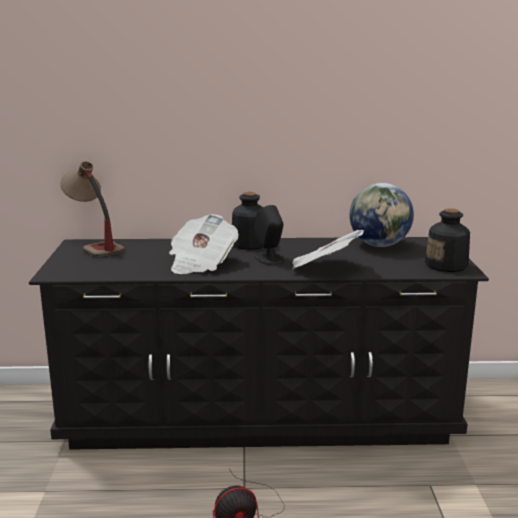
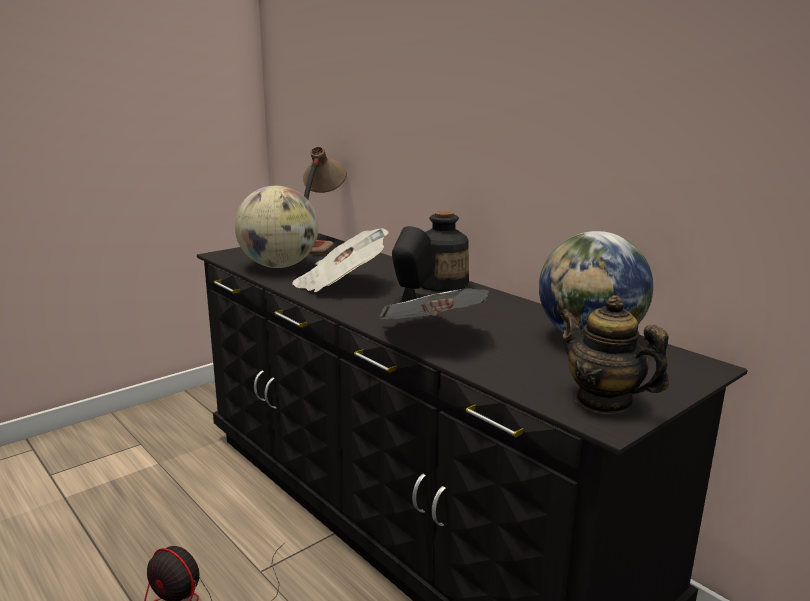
camera: 50 degrees right, 0 degrees up
bottle [425,208,470,272] -> teapot [559,295,669,414]
none -> globe [235,186,318,268]

